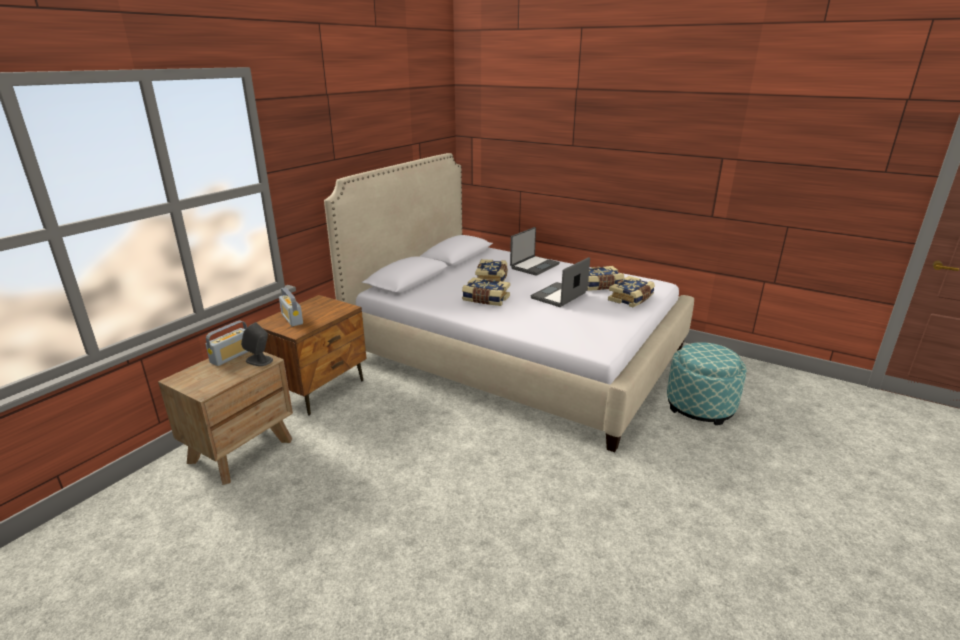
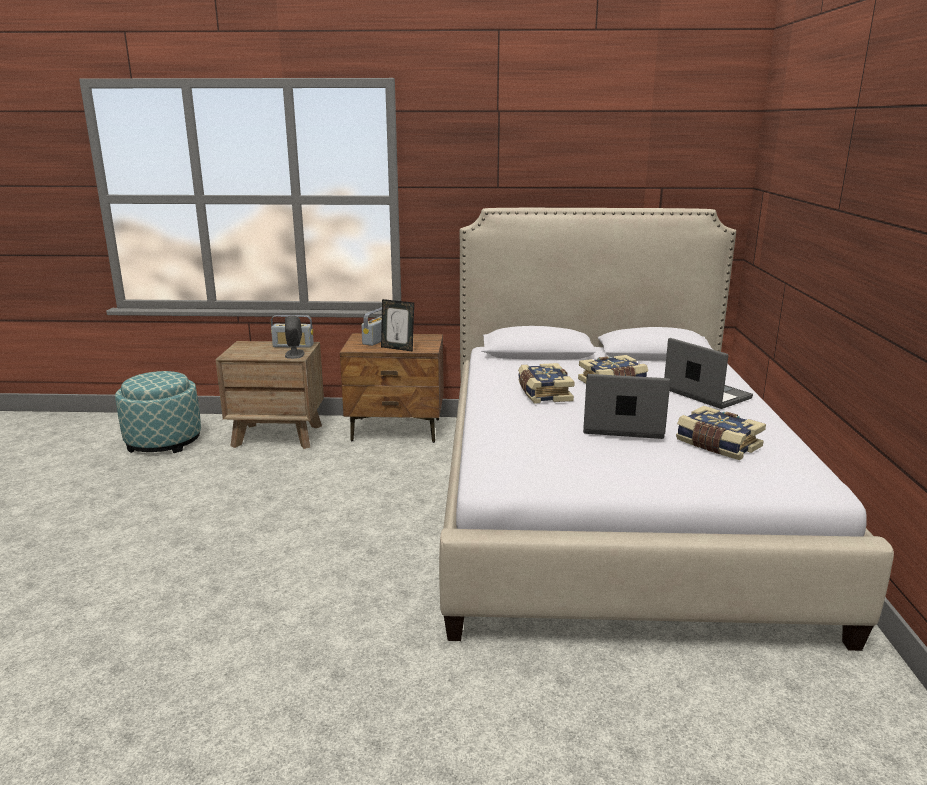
camera: 60 degrees right, 5 degrees down
laptop [510,227,560,276] -> laptop turned 135 degrees counterclockwise [664,338,753,409]
book [608,276,655,307] -> none
ottoman [667,342,747,425] -> ottoman moved to [115,371,201,453]
none -> picture frame [381,299,414,352]

